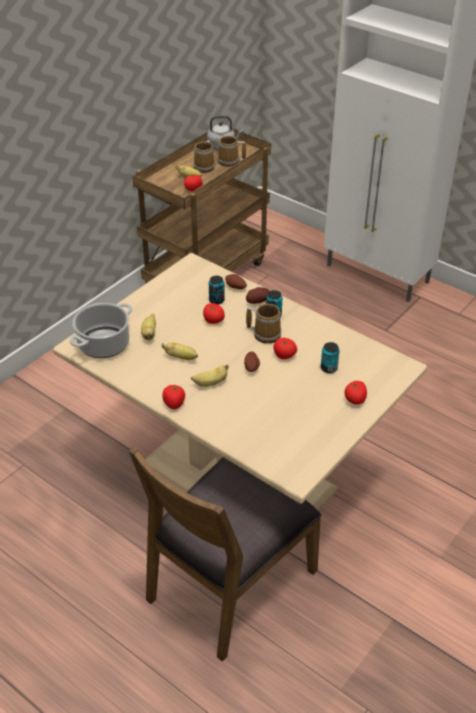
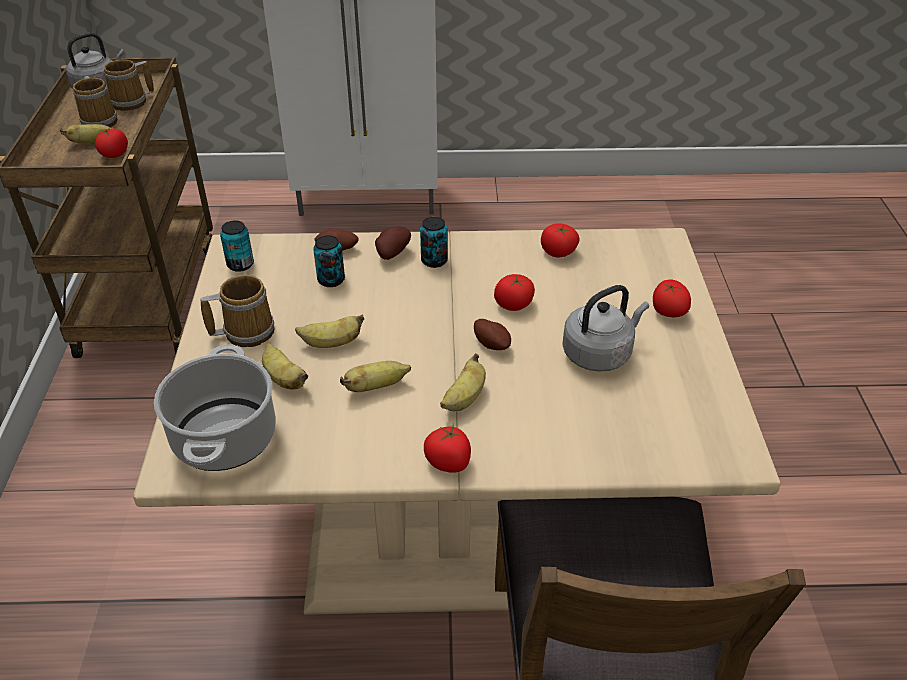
camera: 40 degrees left, 0 degrees up
tomato [203,303,225,324] -> tomato moved to [541,223,580,257]
mug [246,304,281,343] -> mug moved to [200,275,275,347]
can [321,342,340,373] -> can moved to [220,220,254,272]
none -> banana [295,314,364,348]
none -> grey kettle [562,285,649,372]

